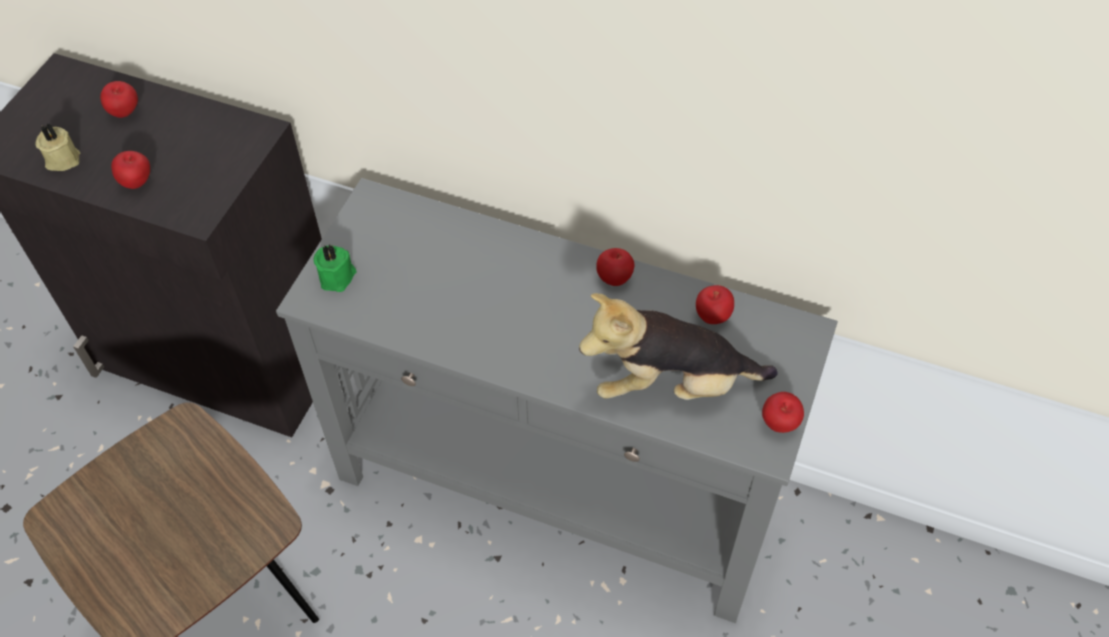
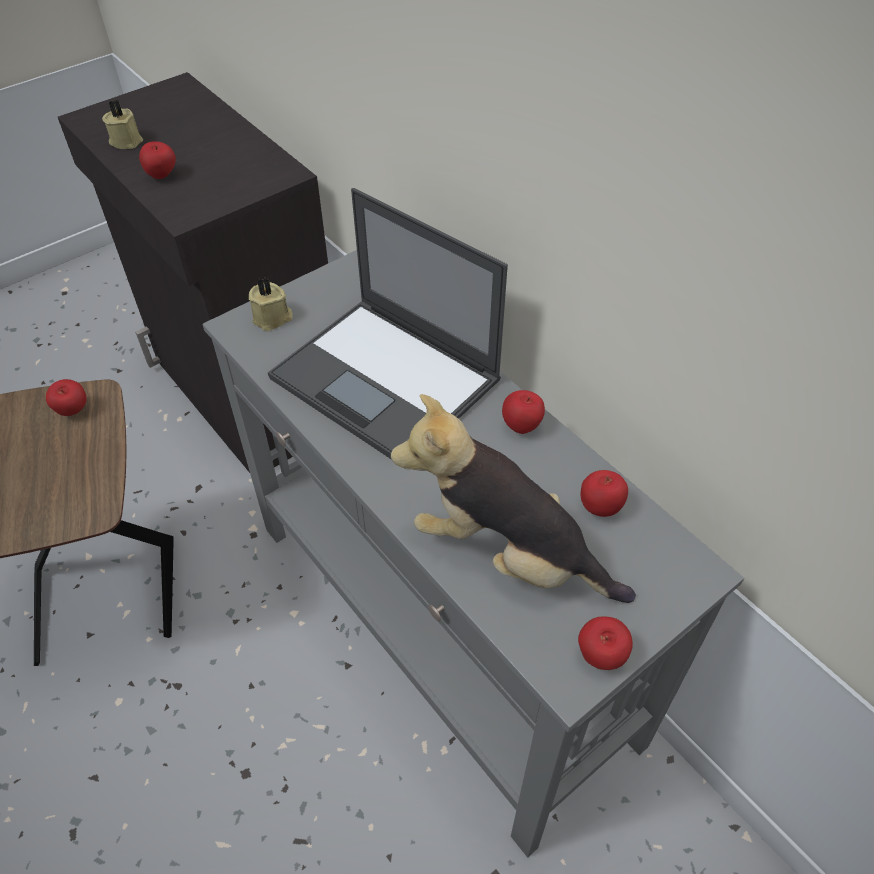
camera: 30 degrees right, 5 degrees down
apple [100,81,138,118] -> apple moved to [46,379,86,416]
green candle [313,245,357,292] -> beige candle [249,278,293,331]
none -> laptop [268,188,508,469]

